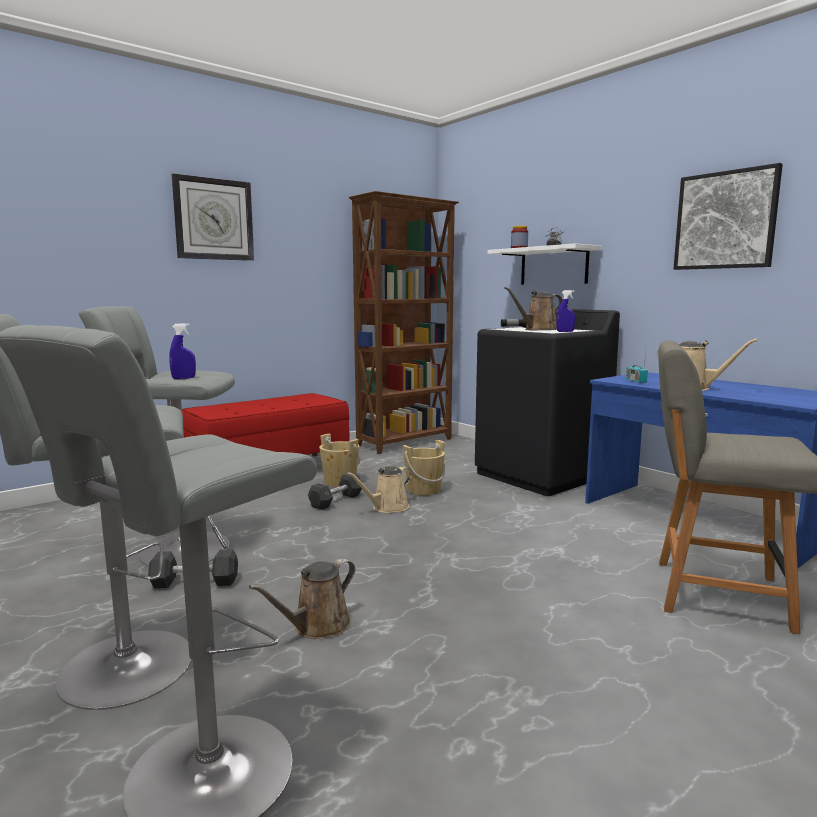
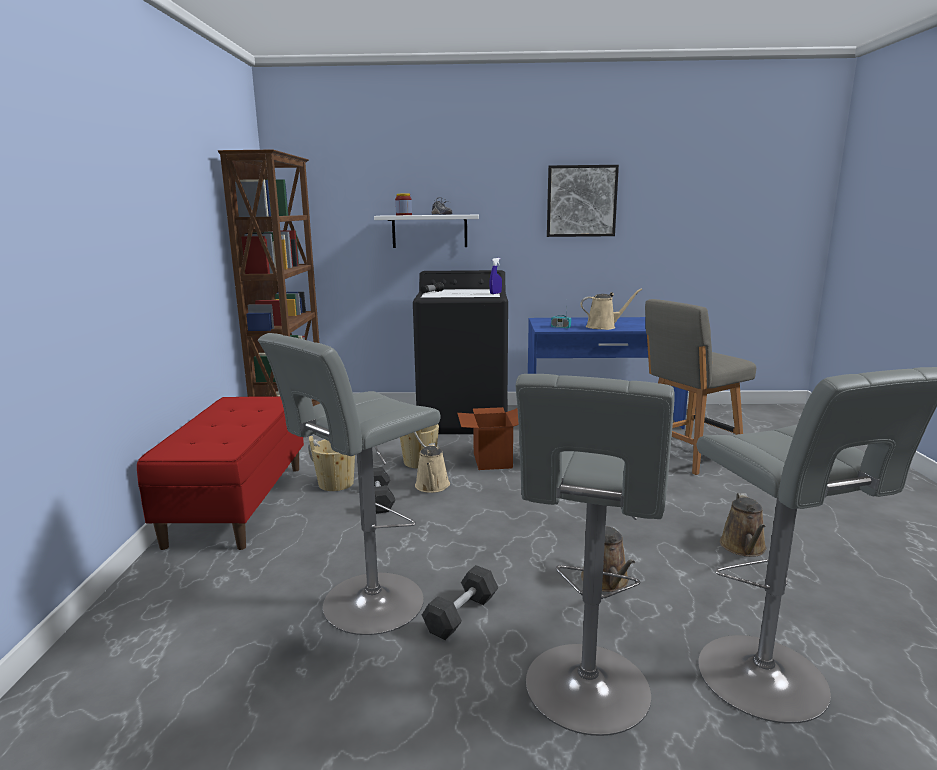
camera: 50 degrees left, 5 degrees up
blue spray bottle [169,323,196,379] -> none
wall clock [172,173,254,261] -> none
brown watering can [504,287,562,330] -> brown watering can moved to [720,493,767,557]
none -> cardboard box [457,407,519,470]

